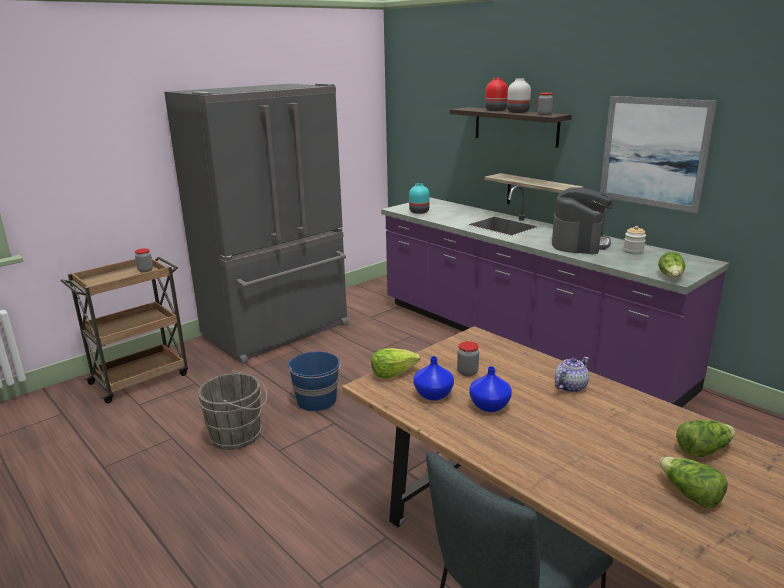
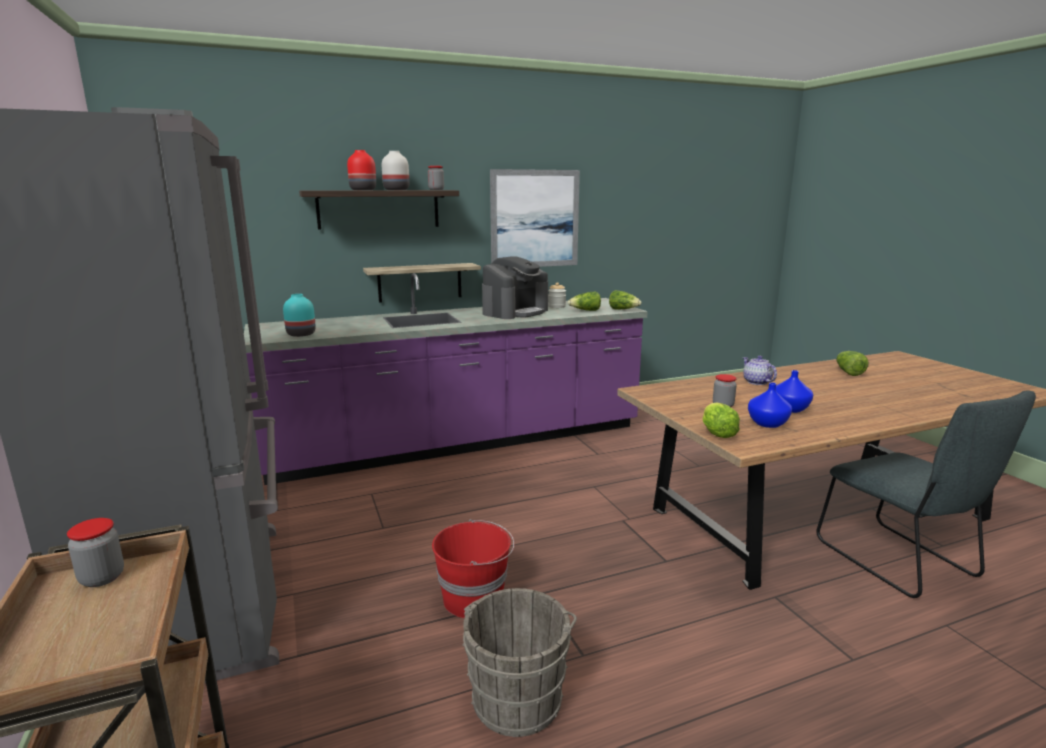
camera: 70 degrees left, 5 degrees down
blue bucket [288,351,341,411] -> red bucket [432,519,514,618]
coffee machine [552,187,613,254] -> coffee machine turned 90 degrees clockwise [482,257,548,319]
lettuce [659,457,728,508] -> lettuce moved to [568,292,601,311]

